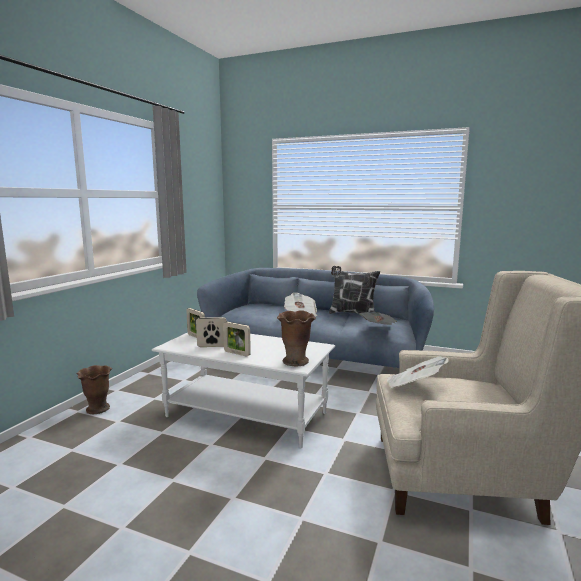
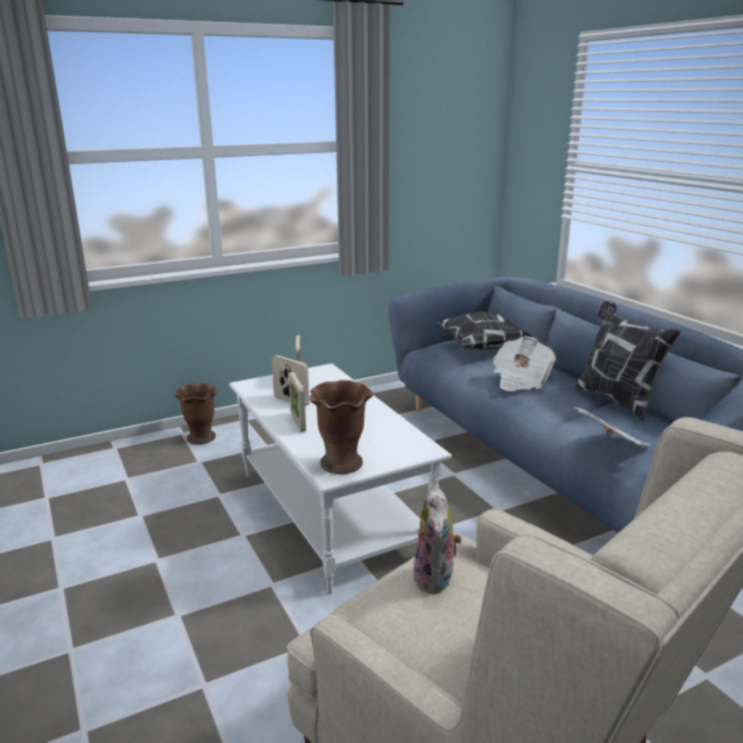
camera: 40 degrees right, 10 degrees up
newspaper [387,356,449,388] -> plush toy [413,486,462,594]
none -> pillow [436,311,533,350]

